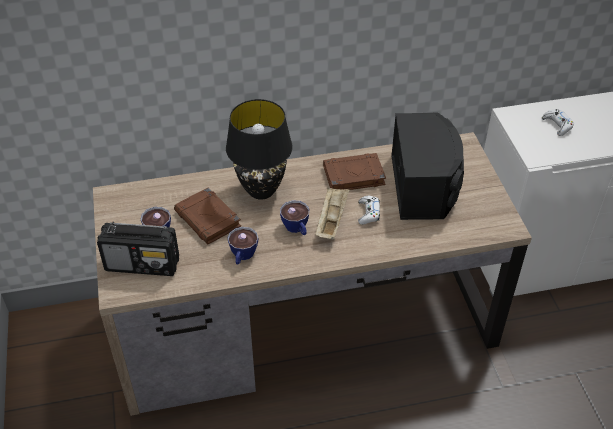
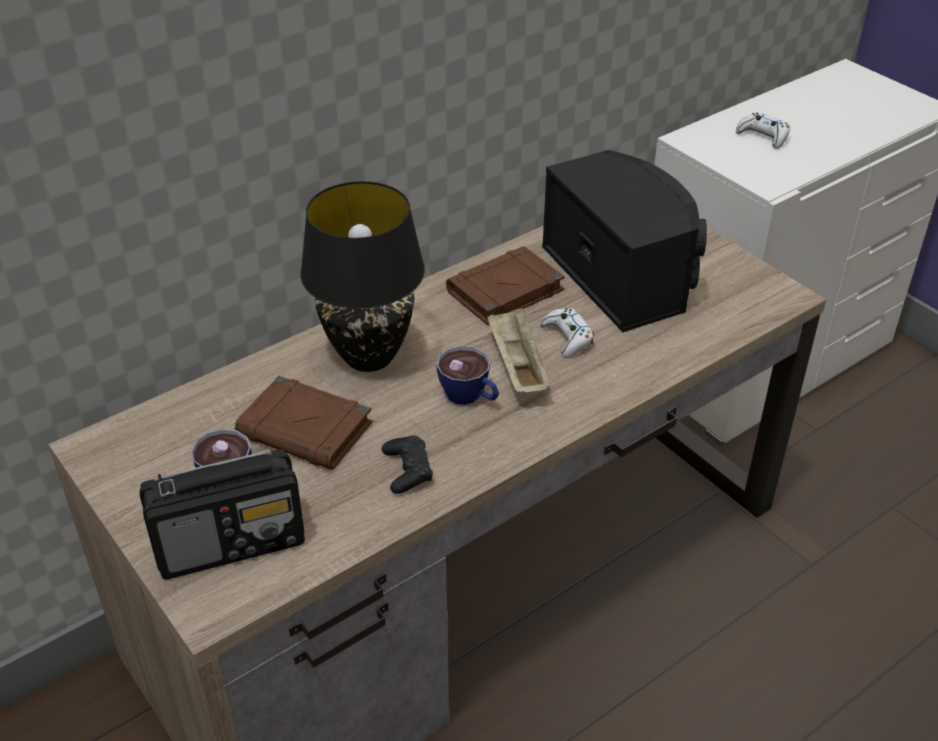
camera: 25 degrees left, 5 degrees down
cup [227,227,258,265] -> black game controller [382,435,433,494]

